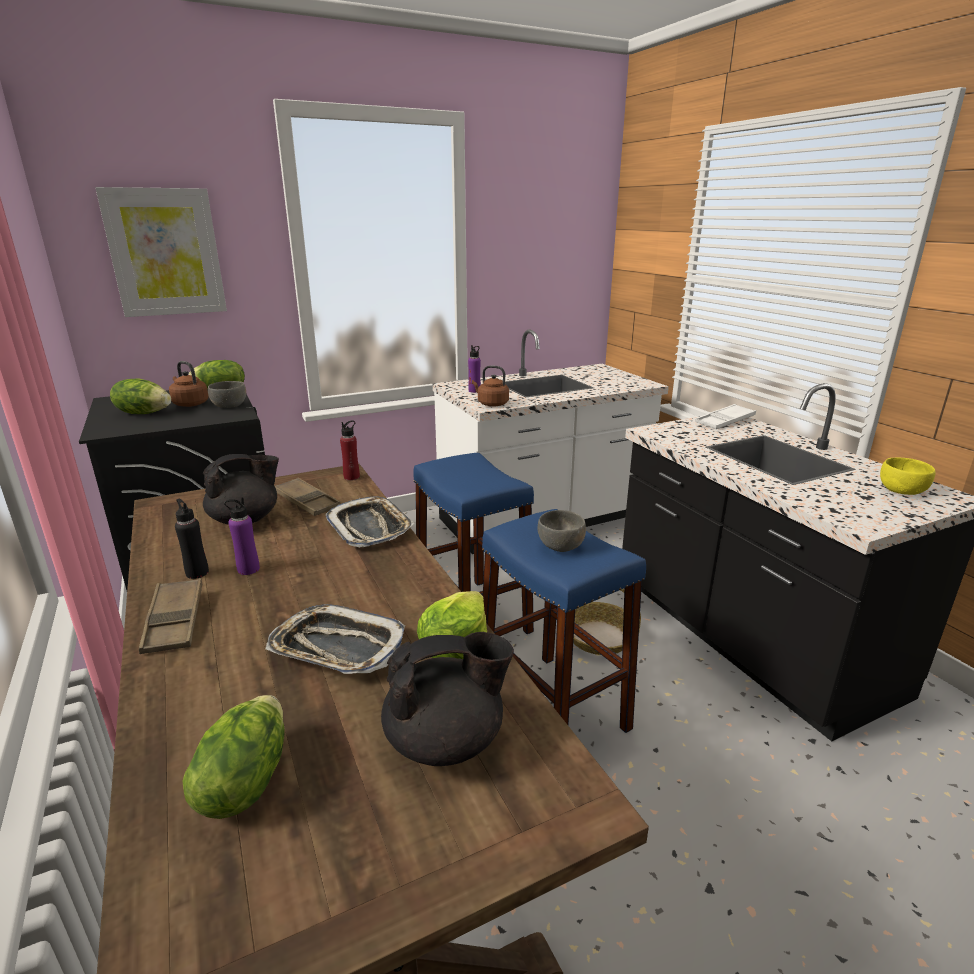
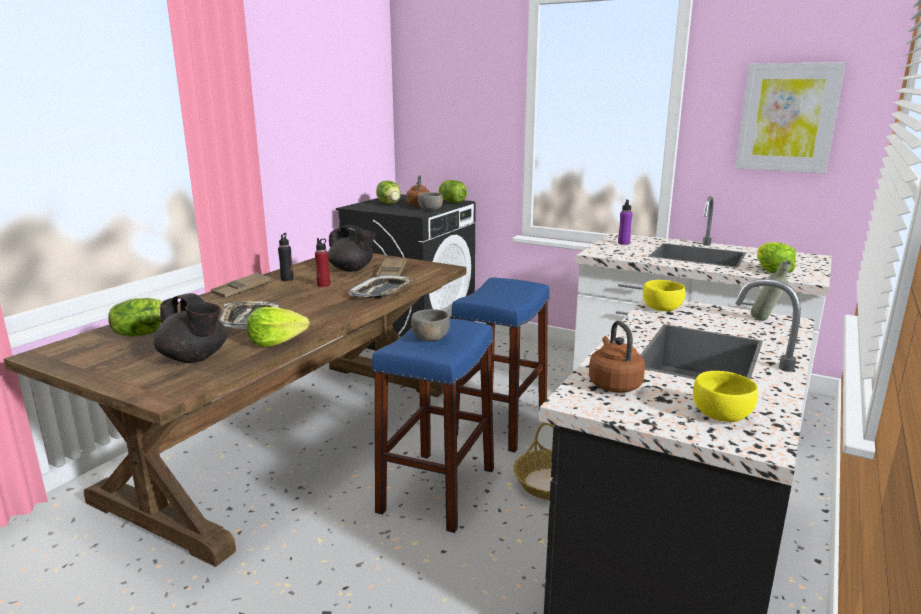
camera: 55 degrees right, 5 degrees down
picture [95,187,227,317] -> picture moved to [735,62,846,173]
purple bottle [224,497,260,575] -> none
red bottle [340,420,360,480] -> red bottle moved to [315,238,330,287]
brown kettle [472,365,509,407] -> brown kettle moved to [589,321,645,393]
white tray [695,404,756,429] -> grey bottle [751,260,791,321]
none -> yellow bowl [643,280,686,312]
none -> lettuce [757,242,796,273]

